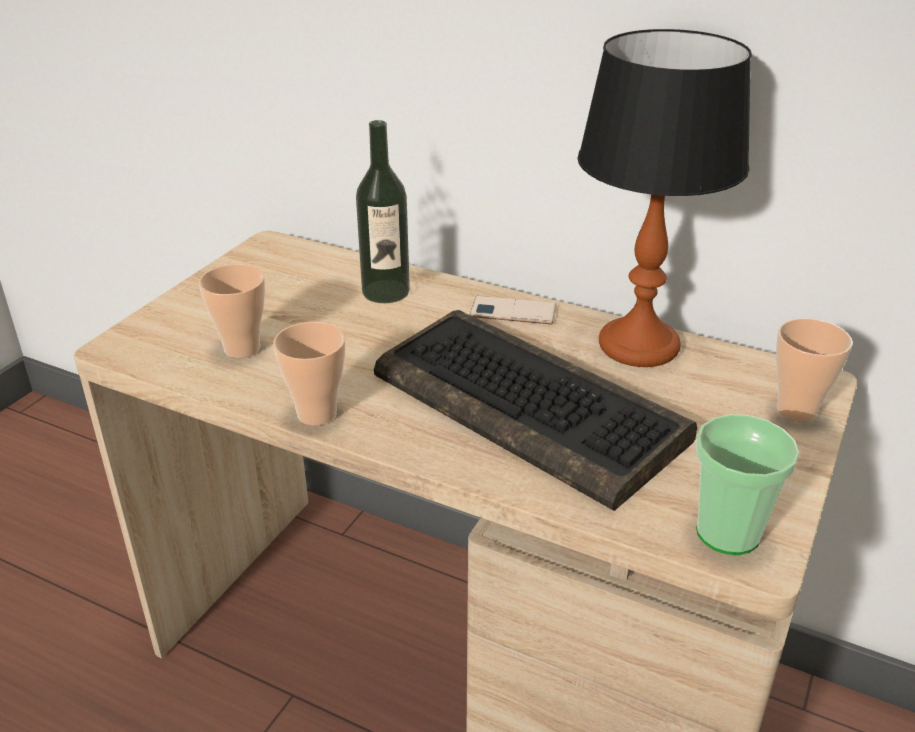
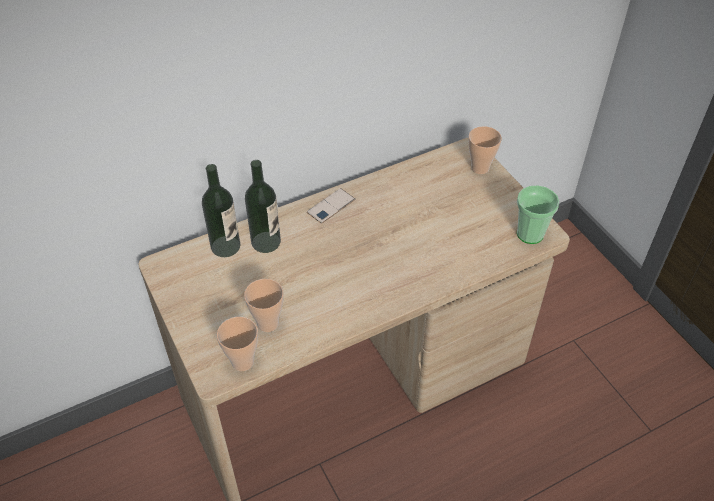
camera: 55 degrees left, 15 degrees up
cup [273,322,345,425] -> cup moved to [217,317,258,371]
keyboard [374,310,697,511] -> none
table lamp [578,29,752,367] -> none
none -> bottle [202,164,240,257]

